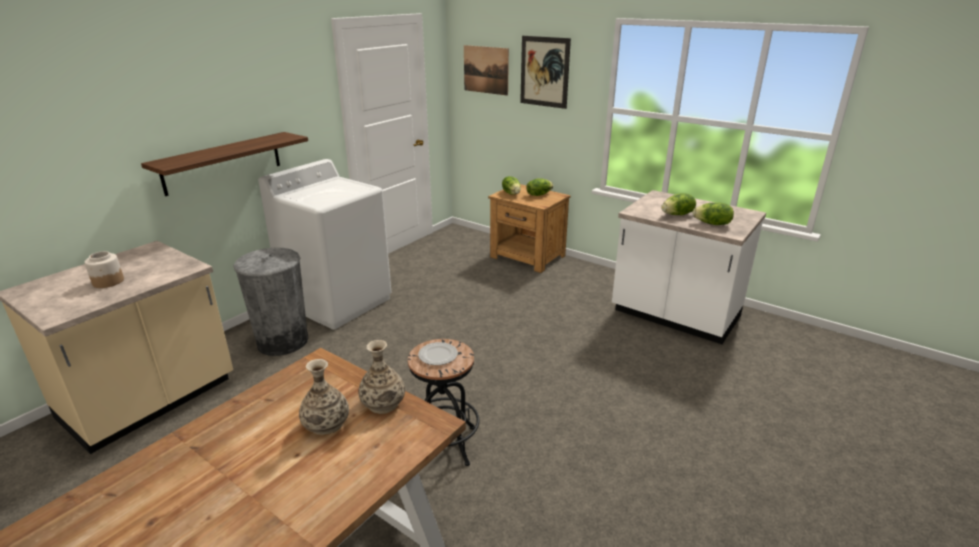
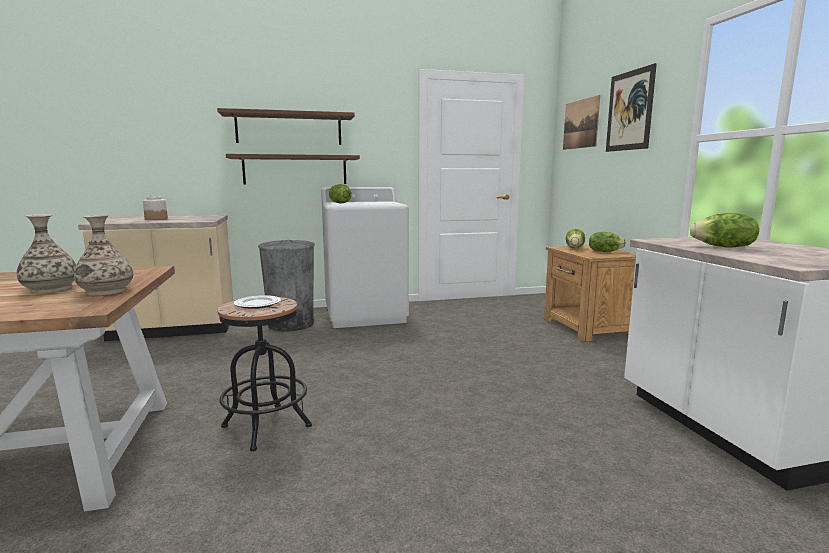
camera: 40 degrees right, 15 degrees down
lettuce [692,202,734,225] -> lettuce moved to [329,184,351,204]
none -> shelf [217,108,355,145]

